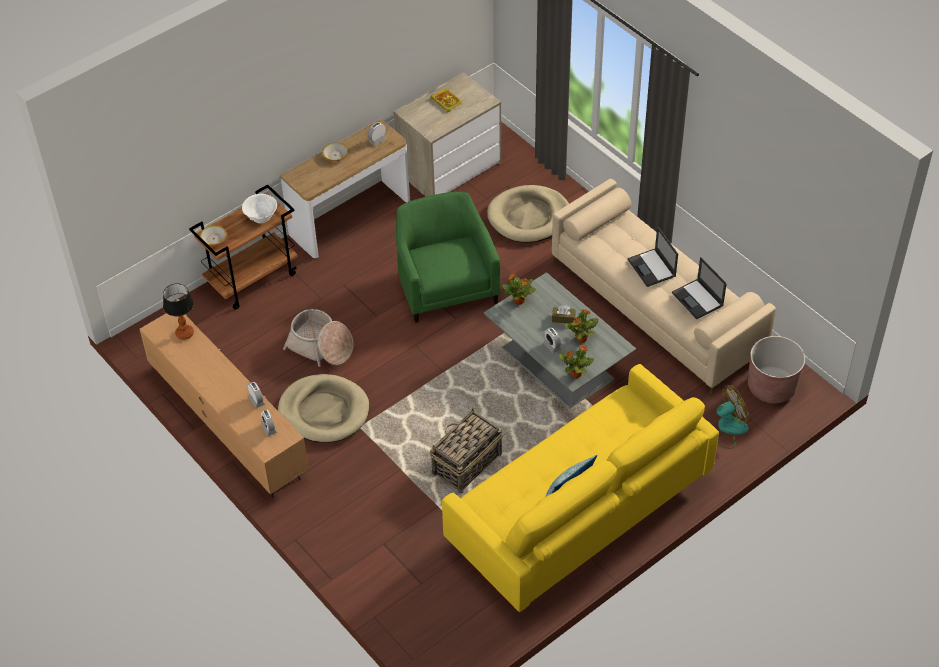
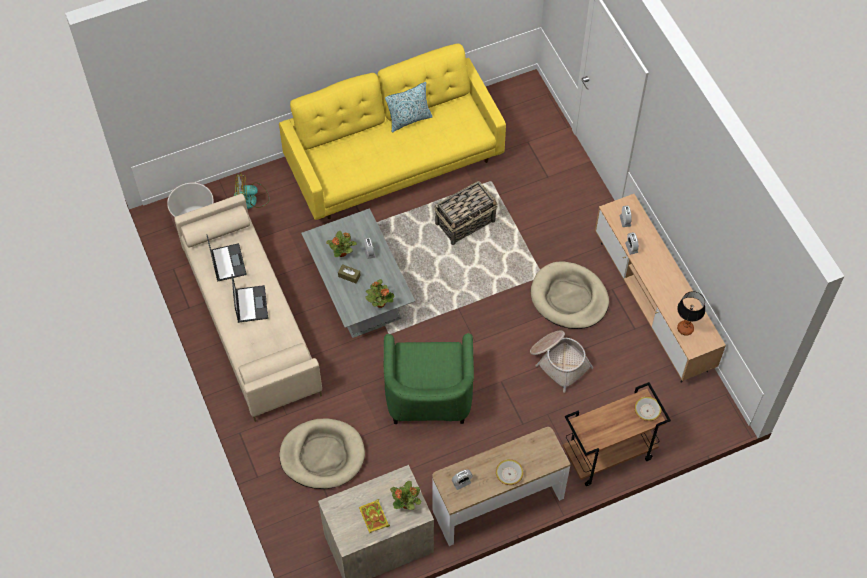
camera: 165 degrees left, 10 degrees up
white bowl [242,194,277,223] -> none
potted plant [559,345,594,378] -> potted plant moved to [390,481,421,510]

